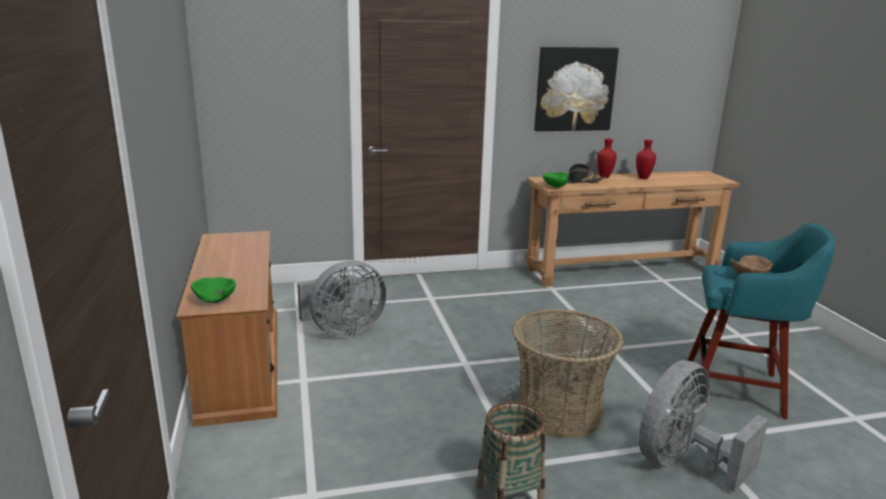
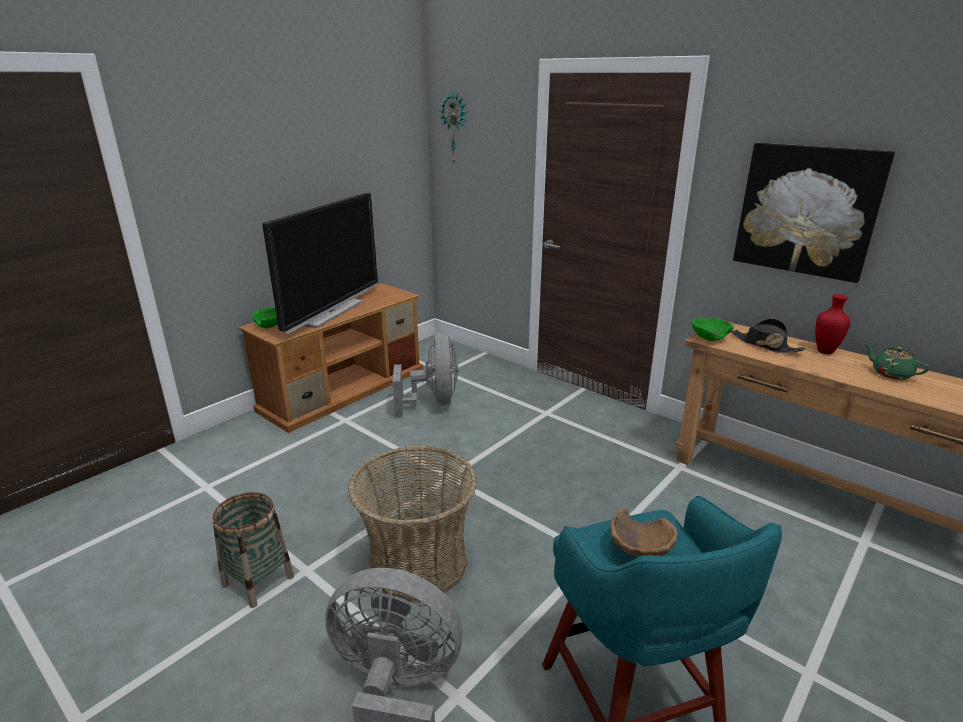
camera: 55 degrees right, 5 degrees up
grey fan [297,260,387,337] -> grey fan turned 120 degrees counterclockwise [392,331,458,417]
red vase [636,140,656,179] -> green teapot [865,344,929,380]
none -> television [262,193,378,334]
none -> wall clock [439,90,467,163]

